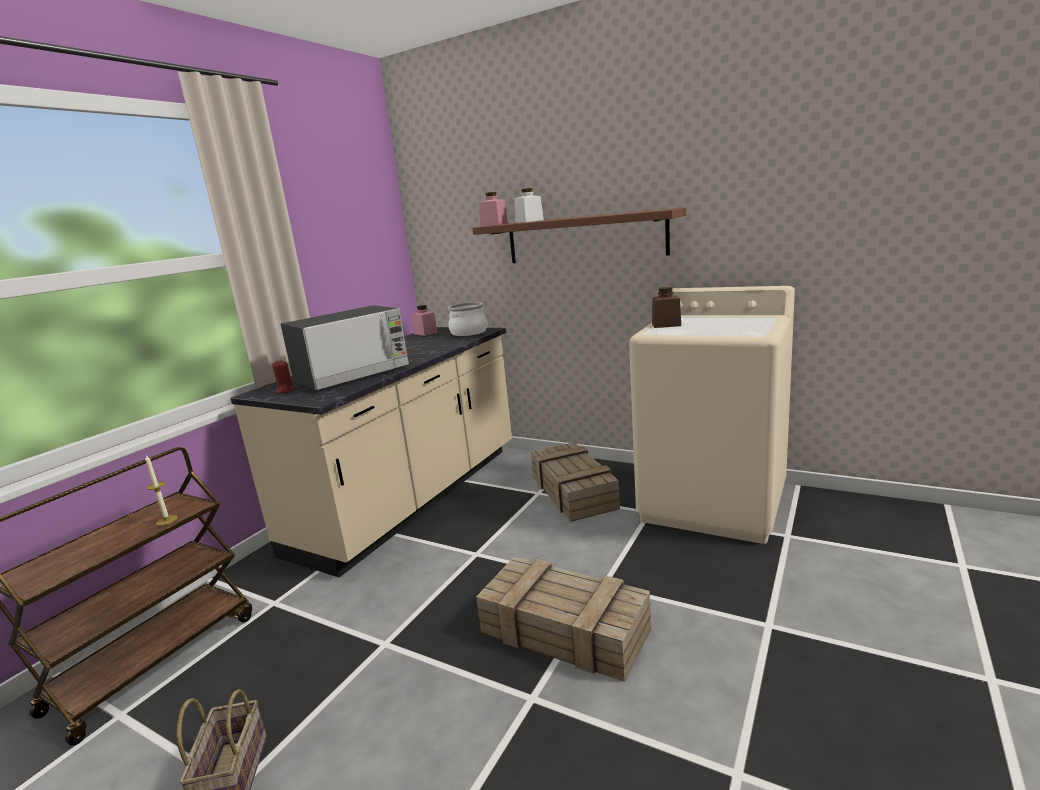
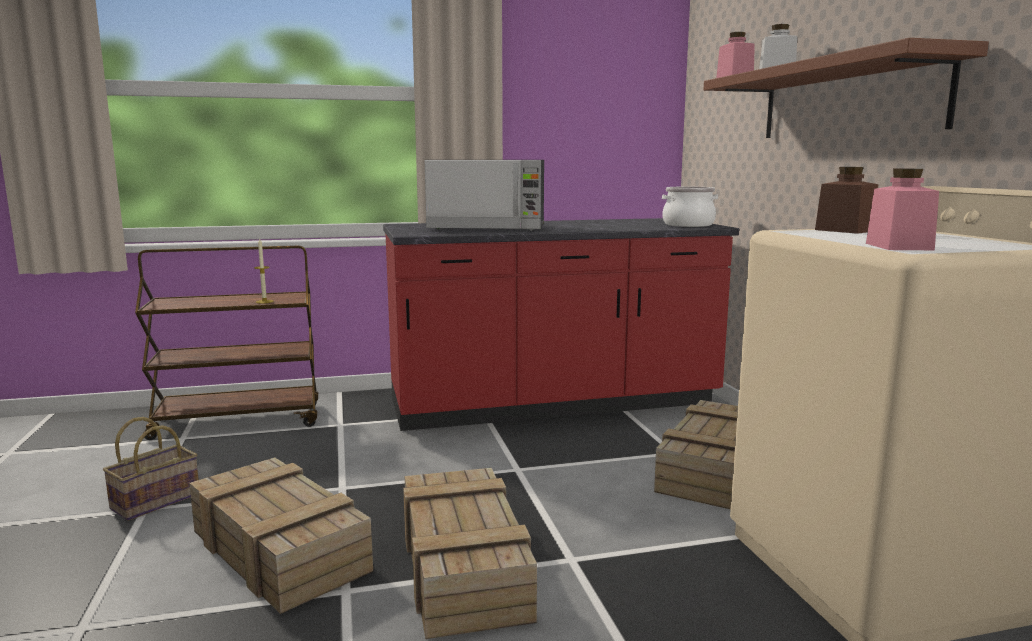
camera: 45 degrees right, 5 degrees down
beige counter [231,327,512,577] -> red counter [383,218,739,431]
red candle [272,360,295,393] -> none
pink jar [412,305,438,336] -> pink jar moved to [866,169,939,250]
none -> crate [189,457,373,614]

